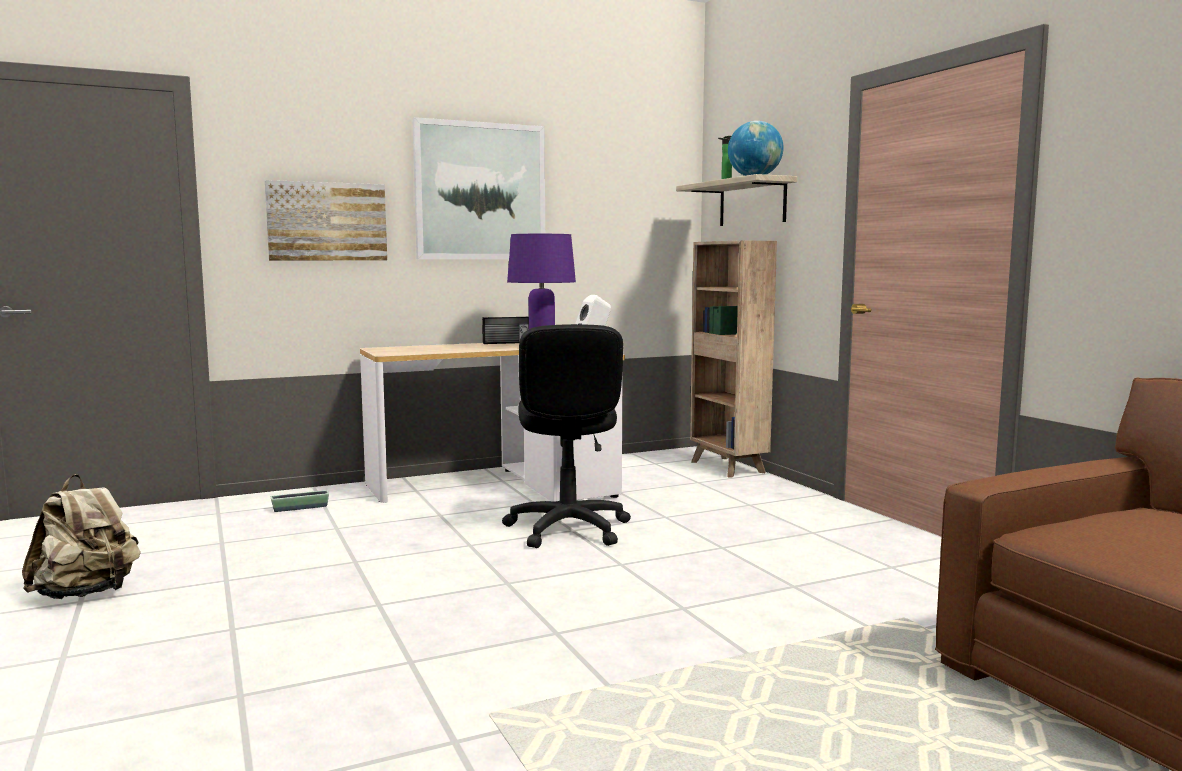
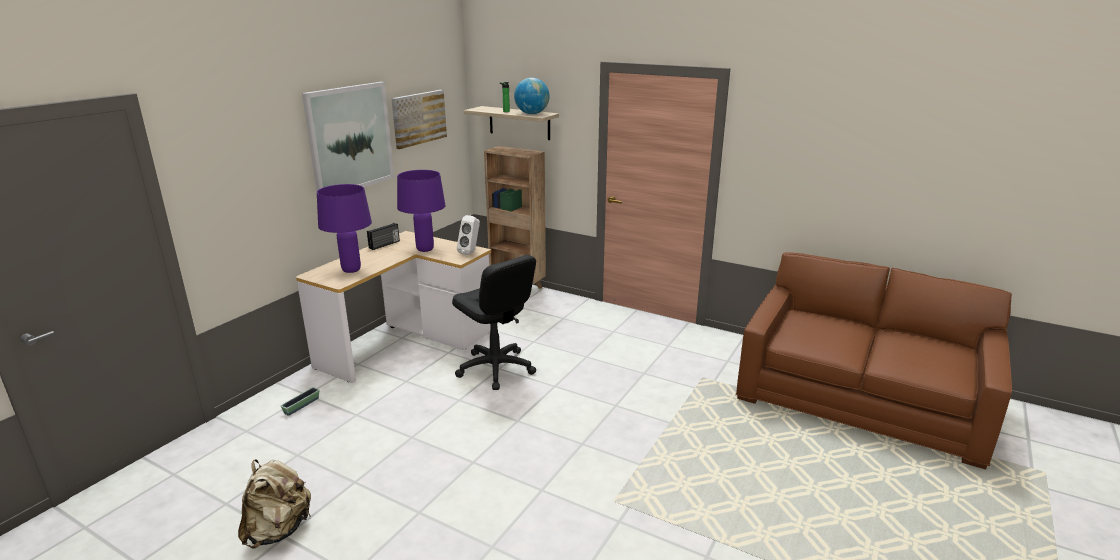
camera: 35 degrees left, 15 degrees up
picture [265,180,387,261] -> picture moved to [391,90,447,149]
none -> purple table lamp [317,184,372,273]

